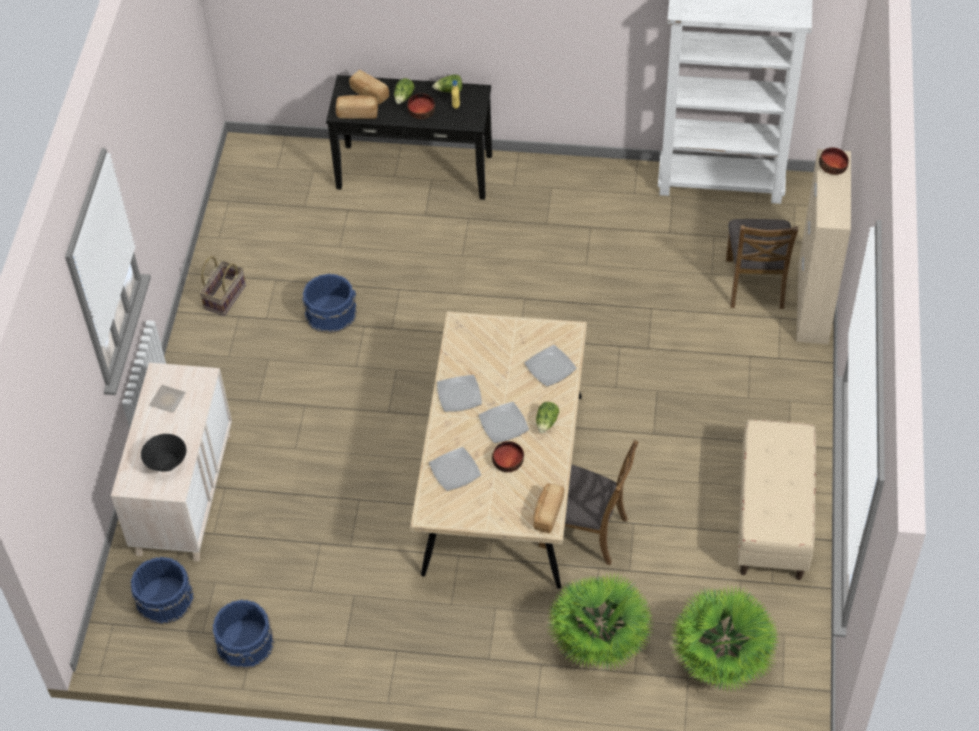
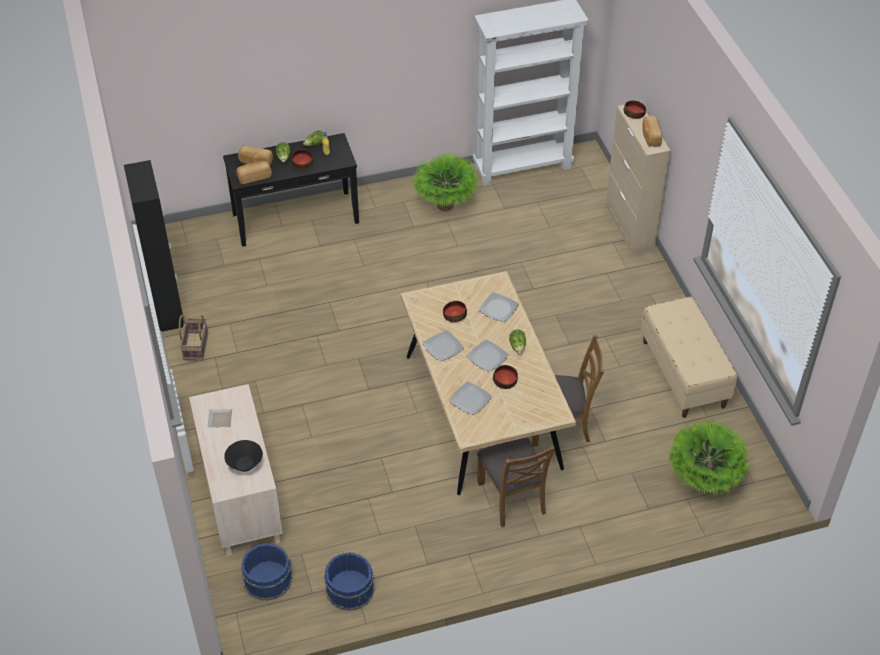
camera: 25 degrees left, 5 degrees down
blue bucket [302,274,357,333] -> none
bread [533,484,564,533] -> bread moved to [642,116,662,147]
potted plant [547,571,655,670] -> potted plant moved to [410,152,480,211]
brown chair [726,219,798,309] -> brown chair moved to [477,437,555,527]
none -> black cabinet [124,160,184,332]
none -> bowl [443,301,467,322]

